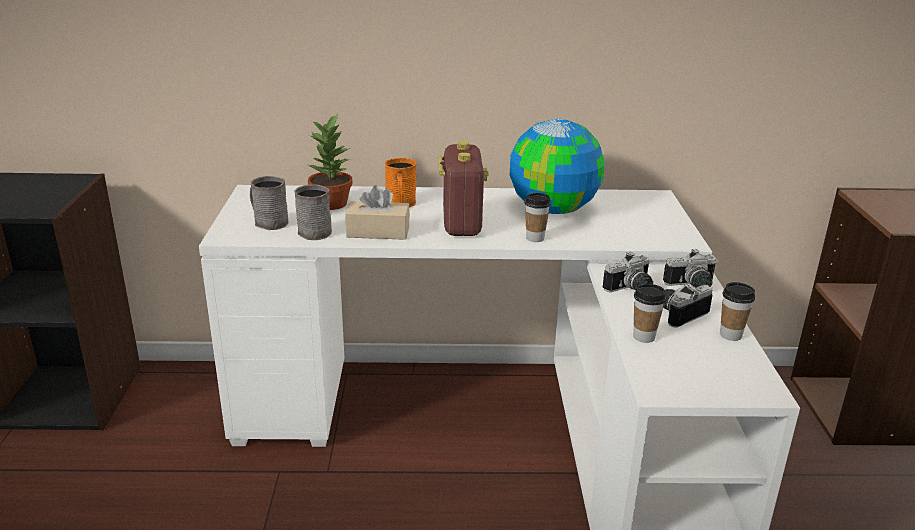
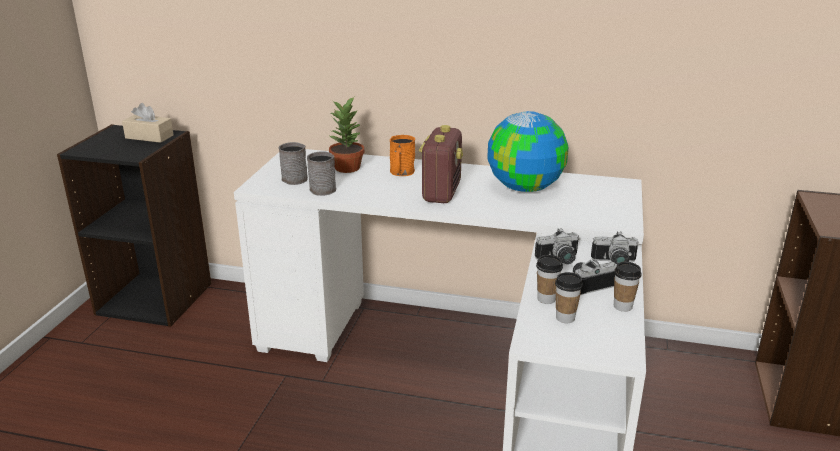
camera: 15 degrees right, 0 degrees up
beige tissue box [345,185,410,240] -> beige tissue box moved to [122,103,173,143]
cup [525,193,551,242] -> cup moved to [555,272,583,323]

